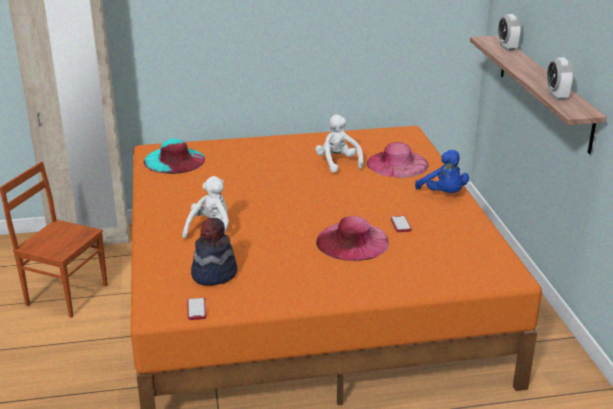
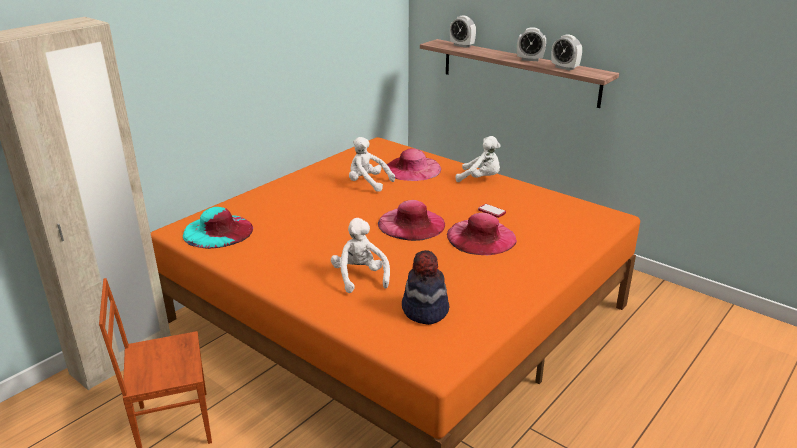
camera: 40 degrees left, 0 degrees up
phone [187,298,206,320] -> none
blue plush toy [415,150,469,193] -> white plush toy [456,136,501,182]
none -> pink hat [378,200,445,241]
none -> alarm clock [517,27,546,61]

